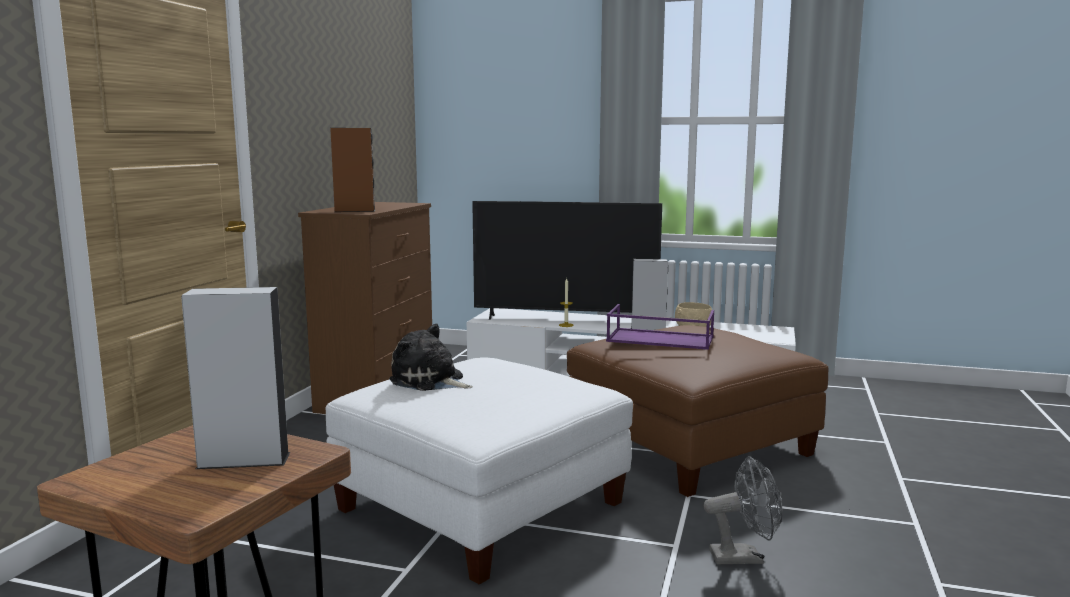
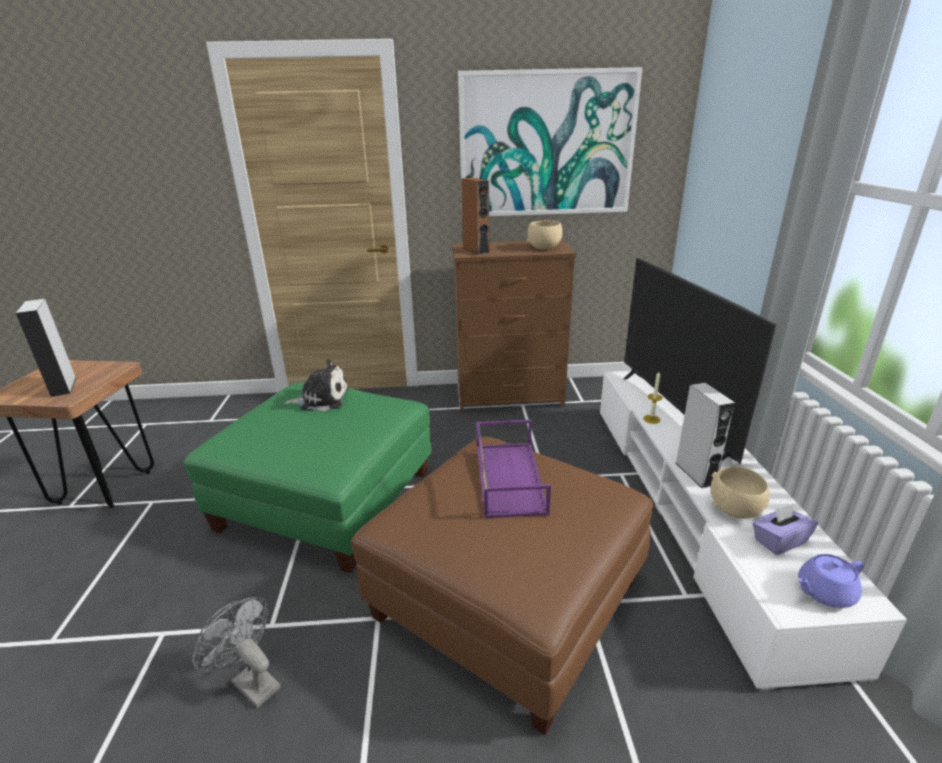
camera: 70 degrees right, 15 degrees up
white ottoman [326,358,633,585] -> green ottoman [184,382,432,573]
plush toy [389,324,473,391] -> plush toy turned 75 degrees clockwise [284,359,349,412]
grey fan [704,456,782,564] -> grey fan turned 150 degrees clockwise [192,597,280,708]
none -> picture [458,67,643,216]
none -> beige bowl [527,220,562,250]
none -> purple tissue box [753,504,818,555]
none -> purple teapot [798,554,864,608]

